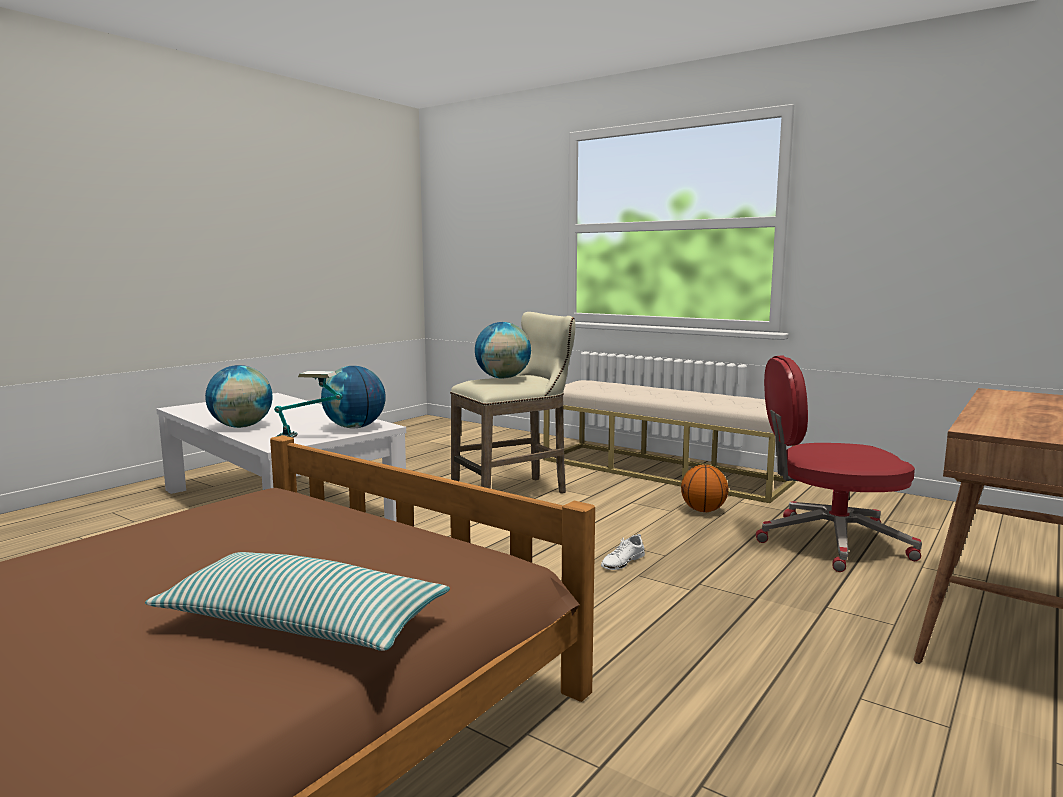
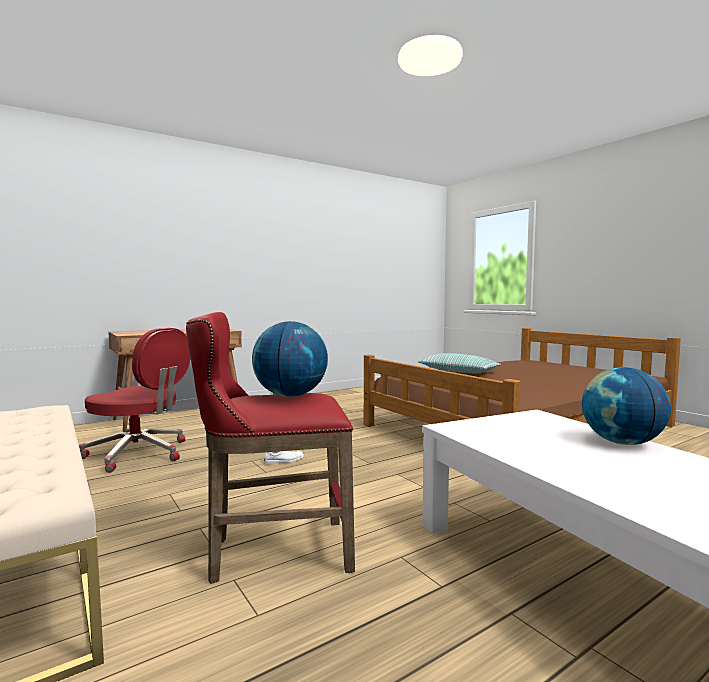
camera: 160 degrees left, 5 degrees down
table lamp [274,371,343,438] -> none
globe [321,366,386,428] -> none
beige stool [450,312,576,493] -> red stool [186,312,355,584]
basketball [681,465,729,512] -> none

